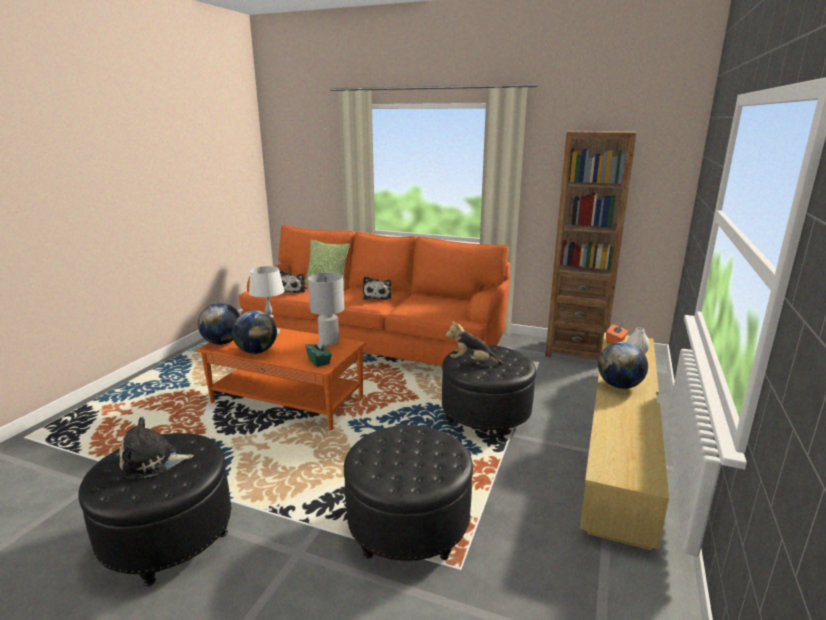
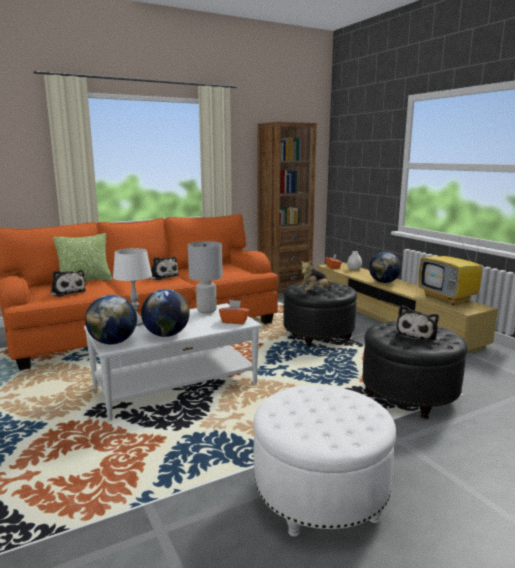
camera: 50 degrees left, 5 degrees down
black ottoman [78,433,232,586] -> white ottoman [253,385,396,537]
plush toy [119,417,194,479] -> plush toy moved to [396,305,439,342]
orange coffee table [196,328,366,430] -> white coffee table [84,303,262,421]
green tissue box [306,339,332,367] -> orange tissue box [219,300,249,324]
none -> television [418,238,482,305]

